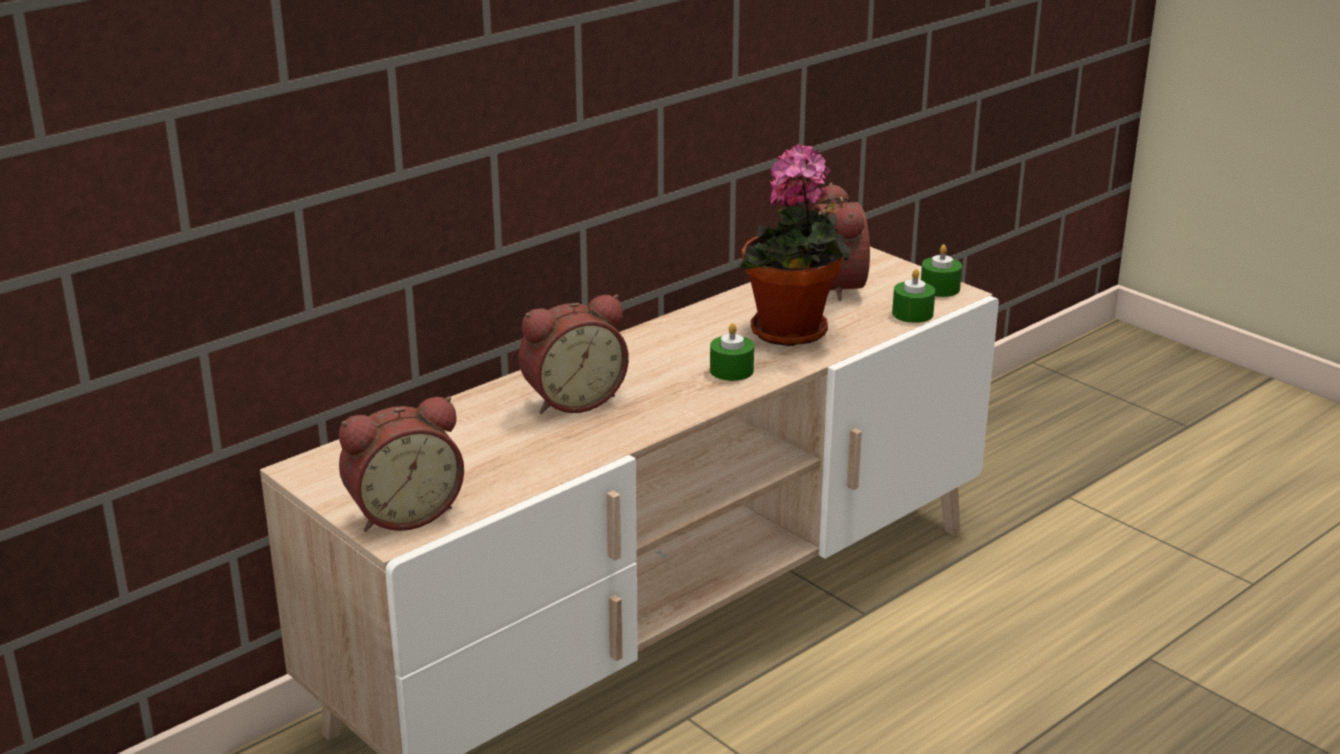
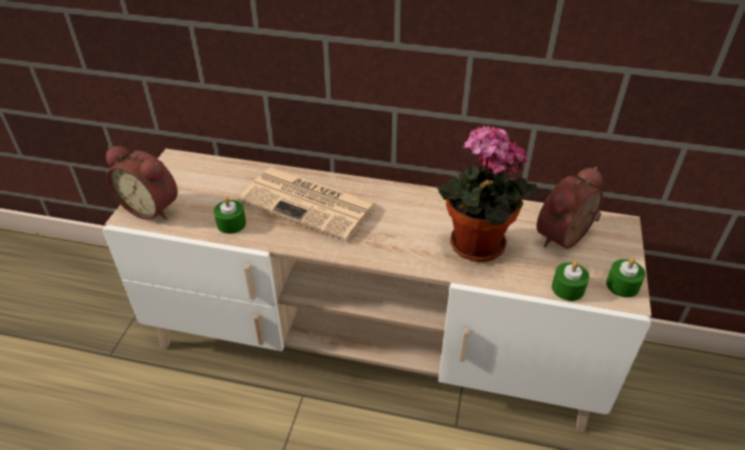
camera: 55 degrees right, 15 degrees up
alarm clock [519,294,629,414] -> newspaper [238,167,378,241]
green candle [710,323,754,381] -> green candle moved to [214,197,246,234]

